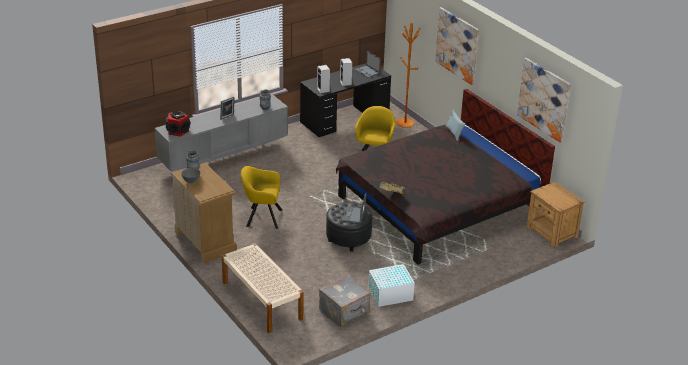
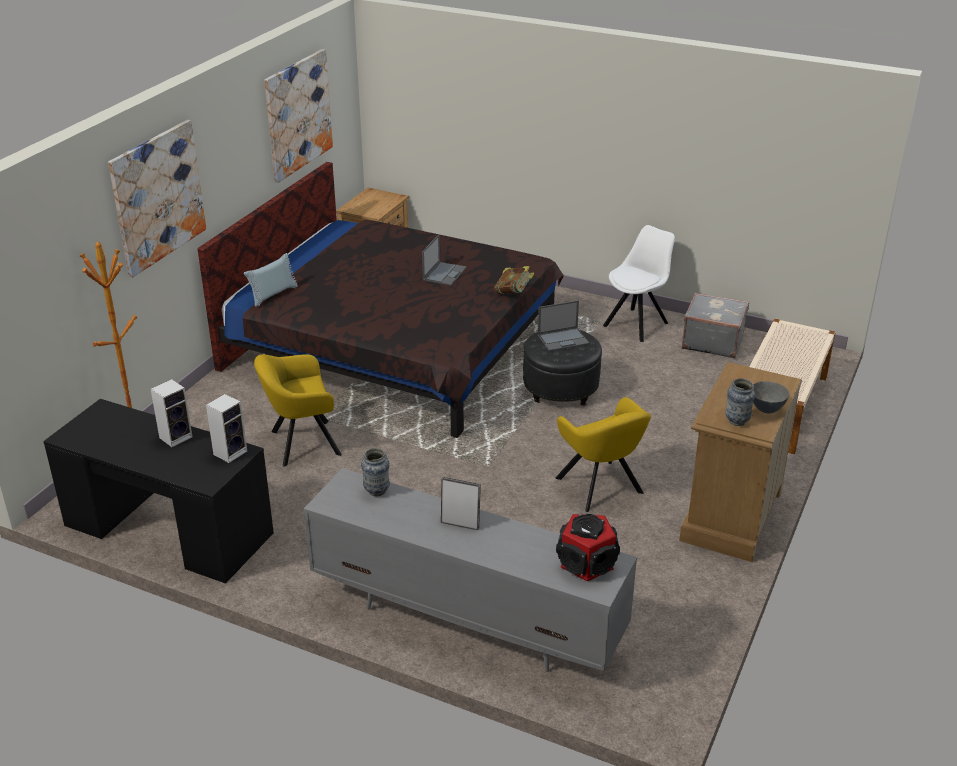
camera: 120 degrees left, 0 degrees up
laptop [354,51,381,78] -> laptop moved to [422,234,467,286]
white storage box [368,264,415,307] -> white chair [603,225,675,342]

